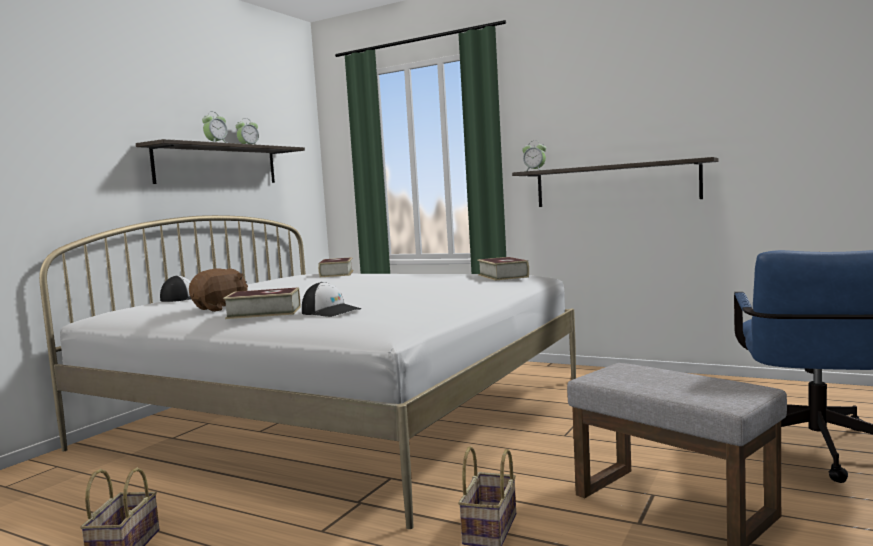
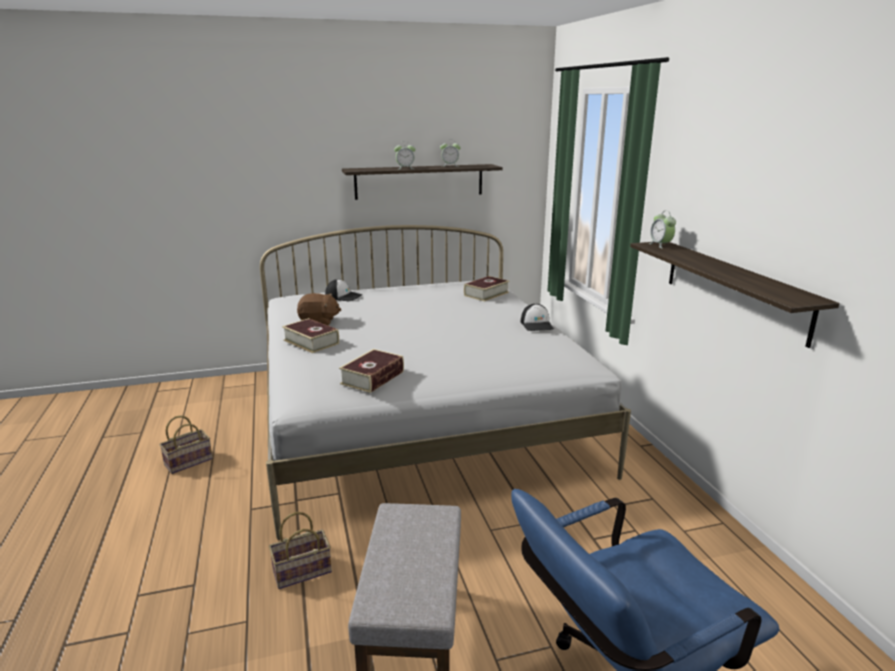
camera: 45 degrees right, 15 degrees up
cap [302,282,362,317] -> cap moved to [521,304,554,331]
book [477,257,529,281] -> book moved to [339,349,404,393]

